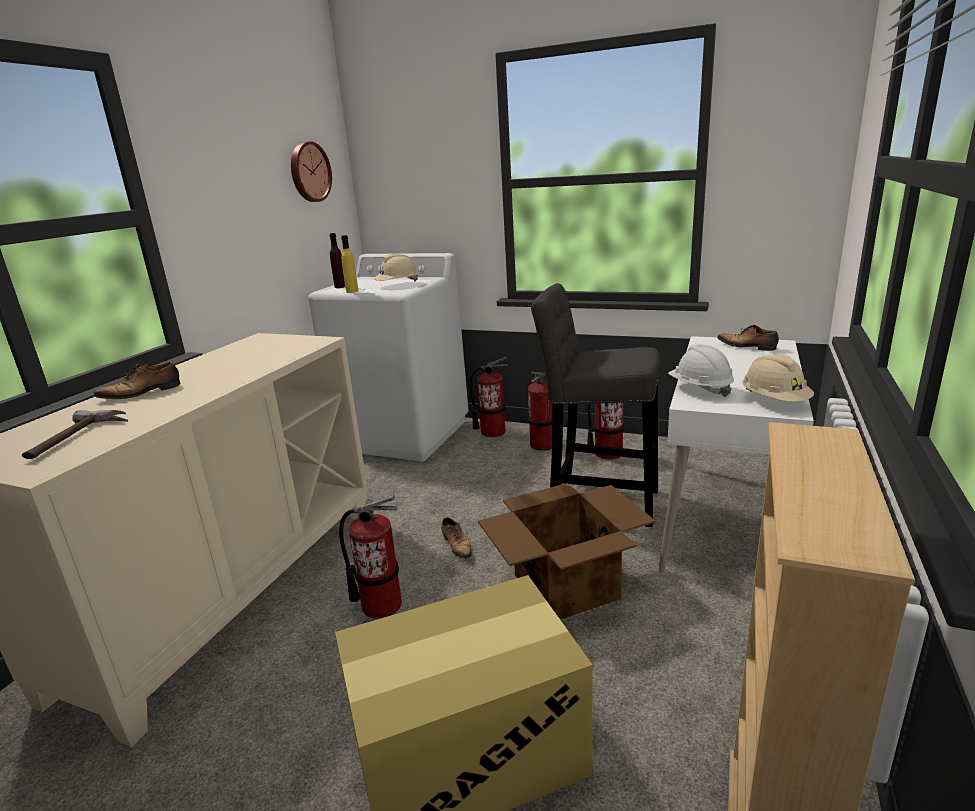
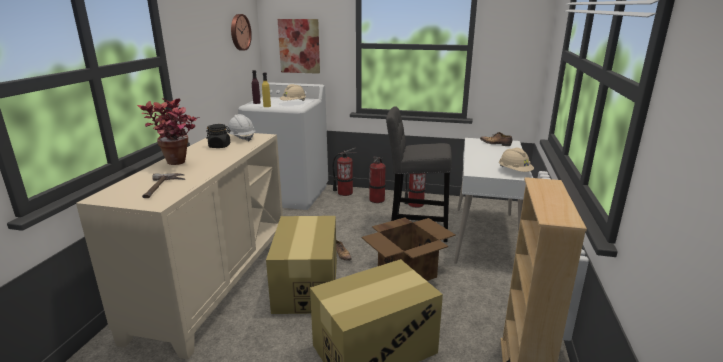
camera: 10 degrees left, 0 degrees up
shoe [94,362,181,399] -> potted plant [137,98,200,165]
fire extinguisher [339,495,402,619] -> cardboard box [266,216,337,314]
white hard hat [668,344,734,397] -> white hard hat moved to [226,114,256,141]
none -> black jar [206,124,231,148]
none -> picture [278,19,320,74]

